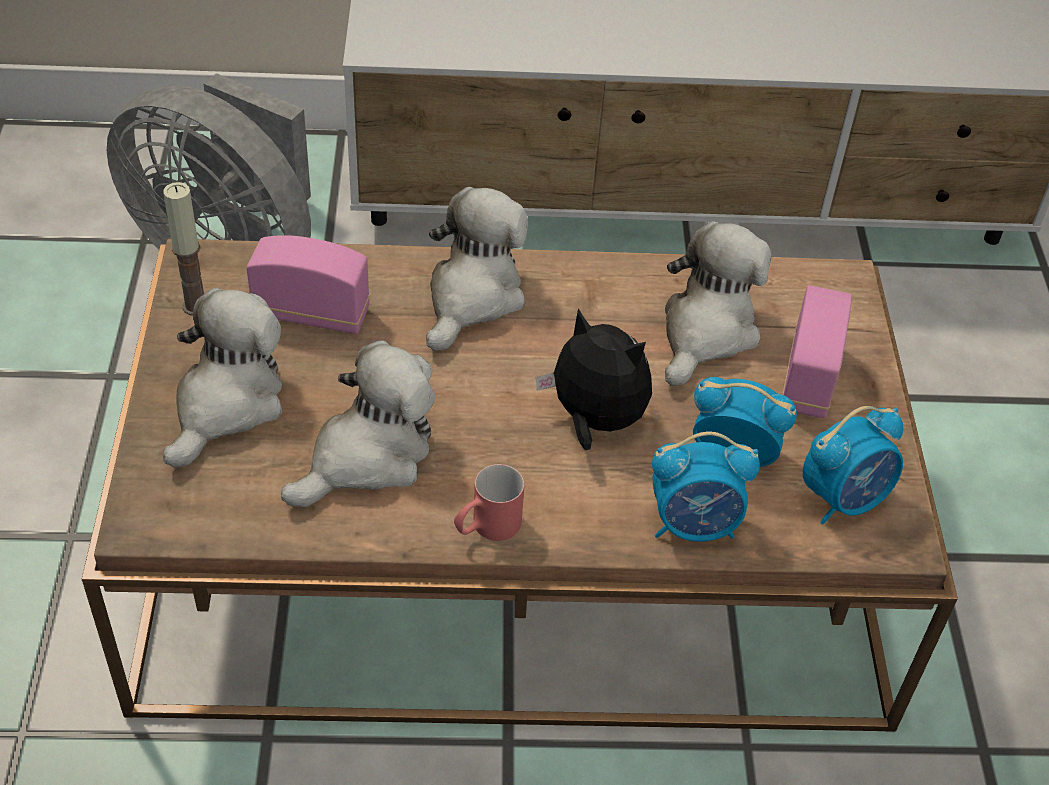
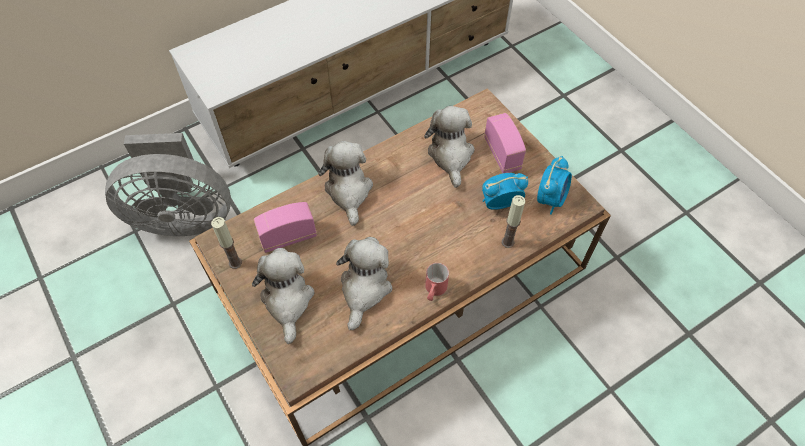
camera: 30 degrees left, 10 degrees up
plush toy [536,308,652,450] -> none
alarm clock [652,431,760,542] -> candle [502,195,526,248]

